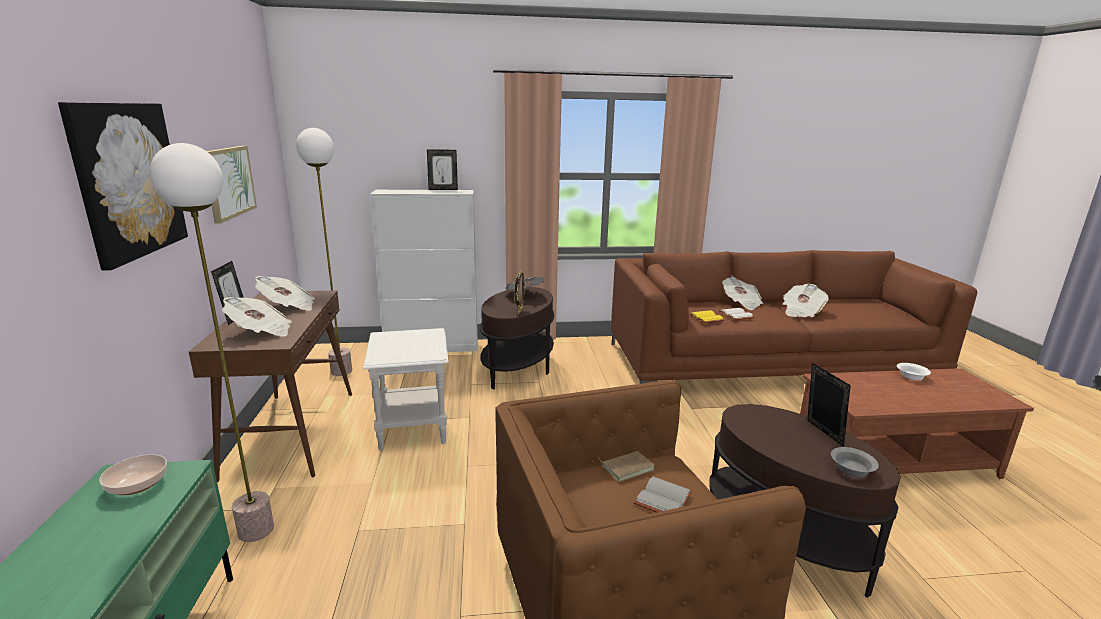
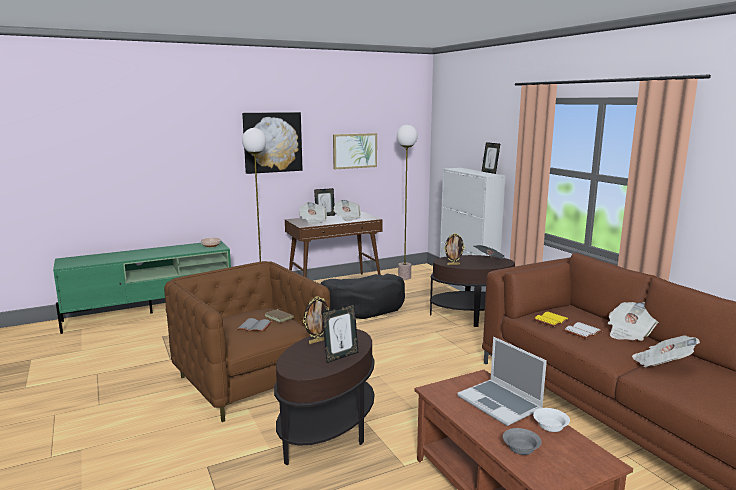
camera: 70 degrees right, 5 degrees down
white side table [363,328,449,450] -> black dog bed [320,274,405,319]
grey bowl [831,447,879,477] -> grey bowl moved to [503,428,542,455]
none -> picture frame [303,296,329,344]
none -> laptop [457,337,547,426]

